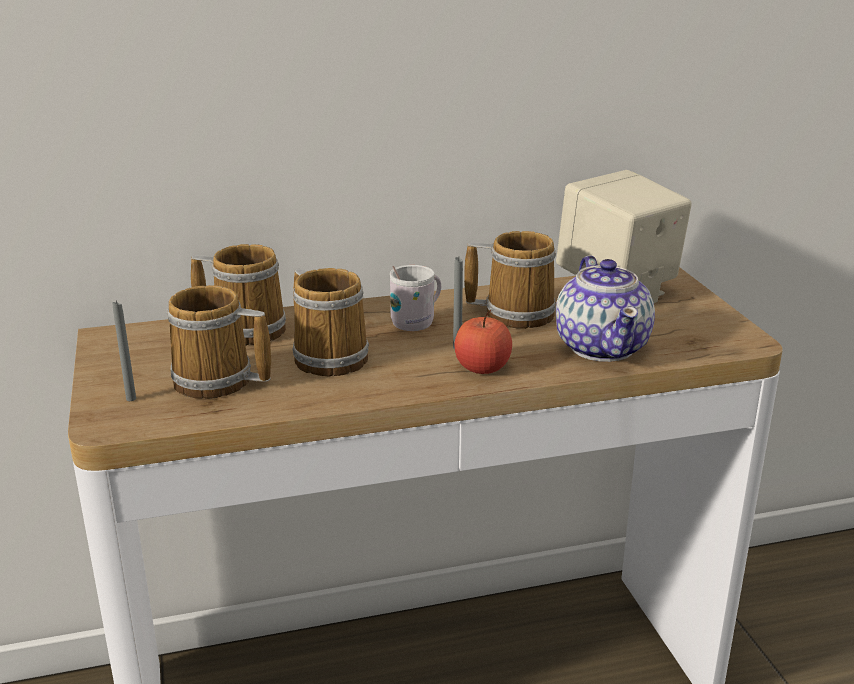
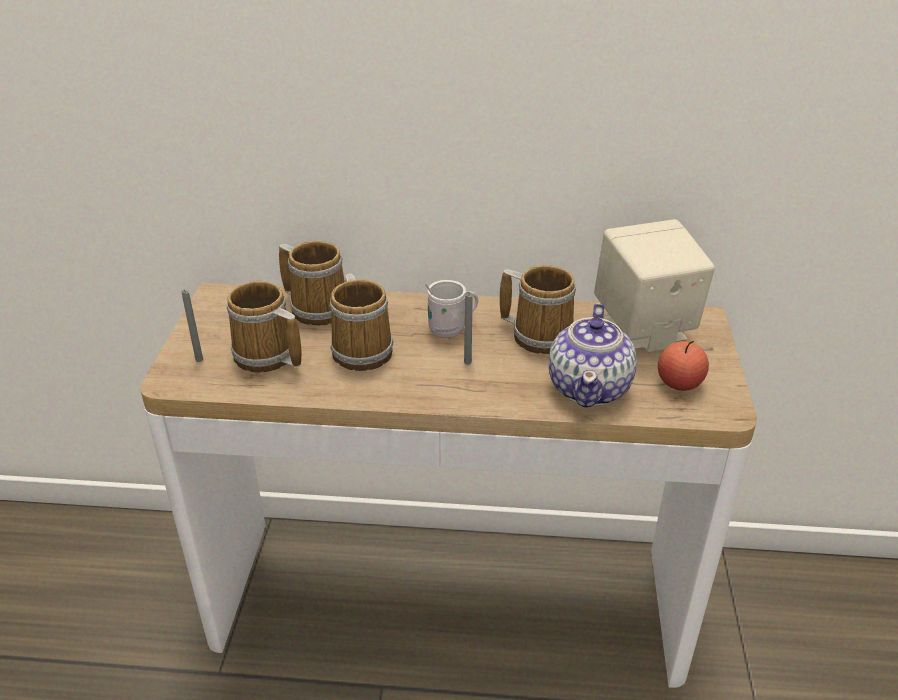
camera: 20 degrees right, 10 degrees up
apple [454,310,512,374] -> apple moved to [658,341,709,391]

